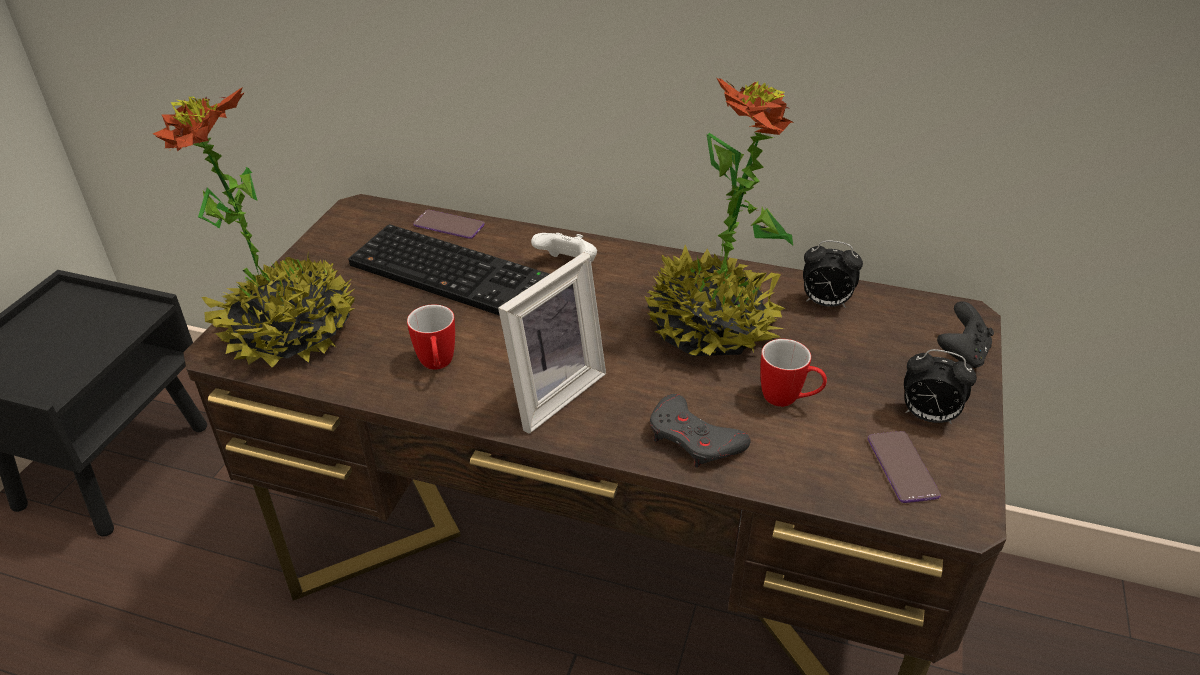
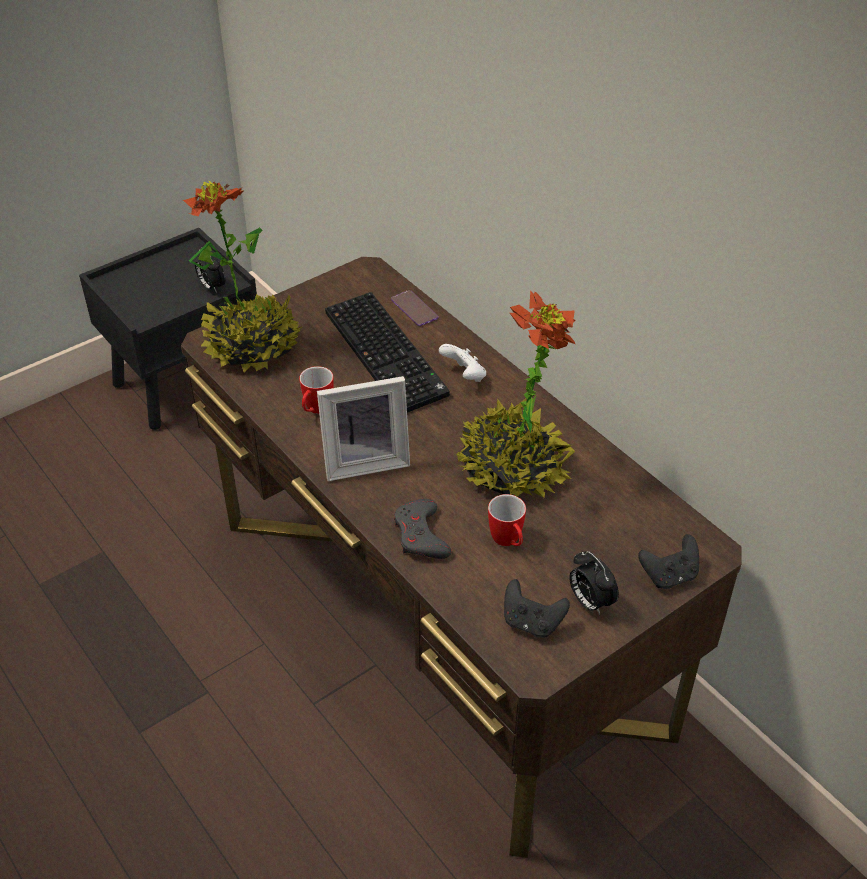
camera: 35 degrees right, 5 degrees up
alarm clock [803,240,863,308] -> alarm clock moved to [195,247,225,293]
phone [868,431,941,503] -> black game controller [504,579,570,638]

